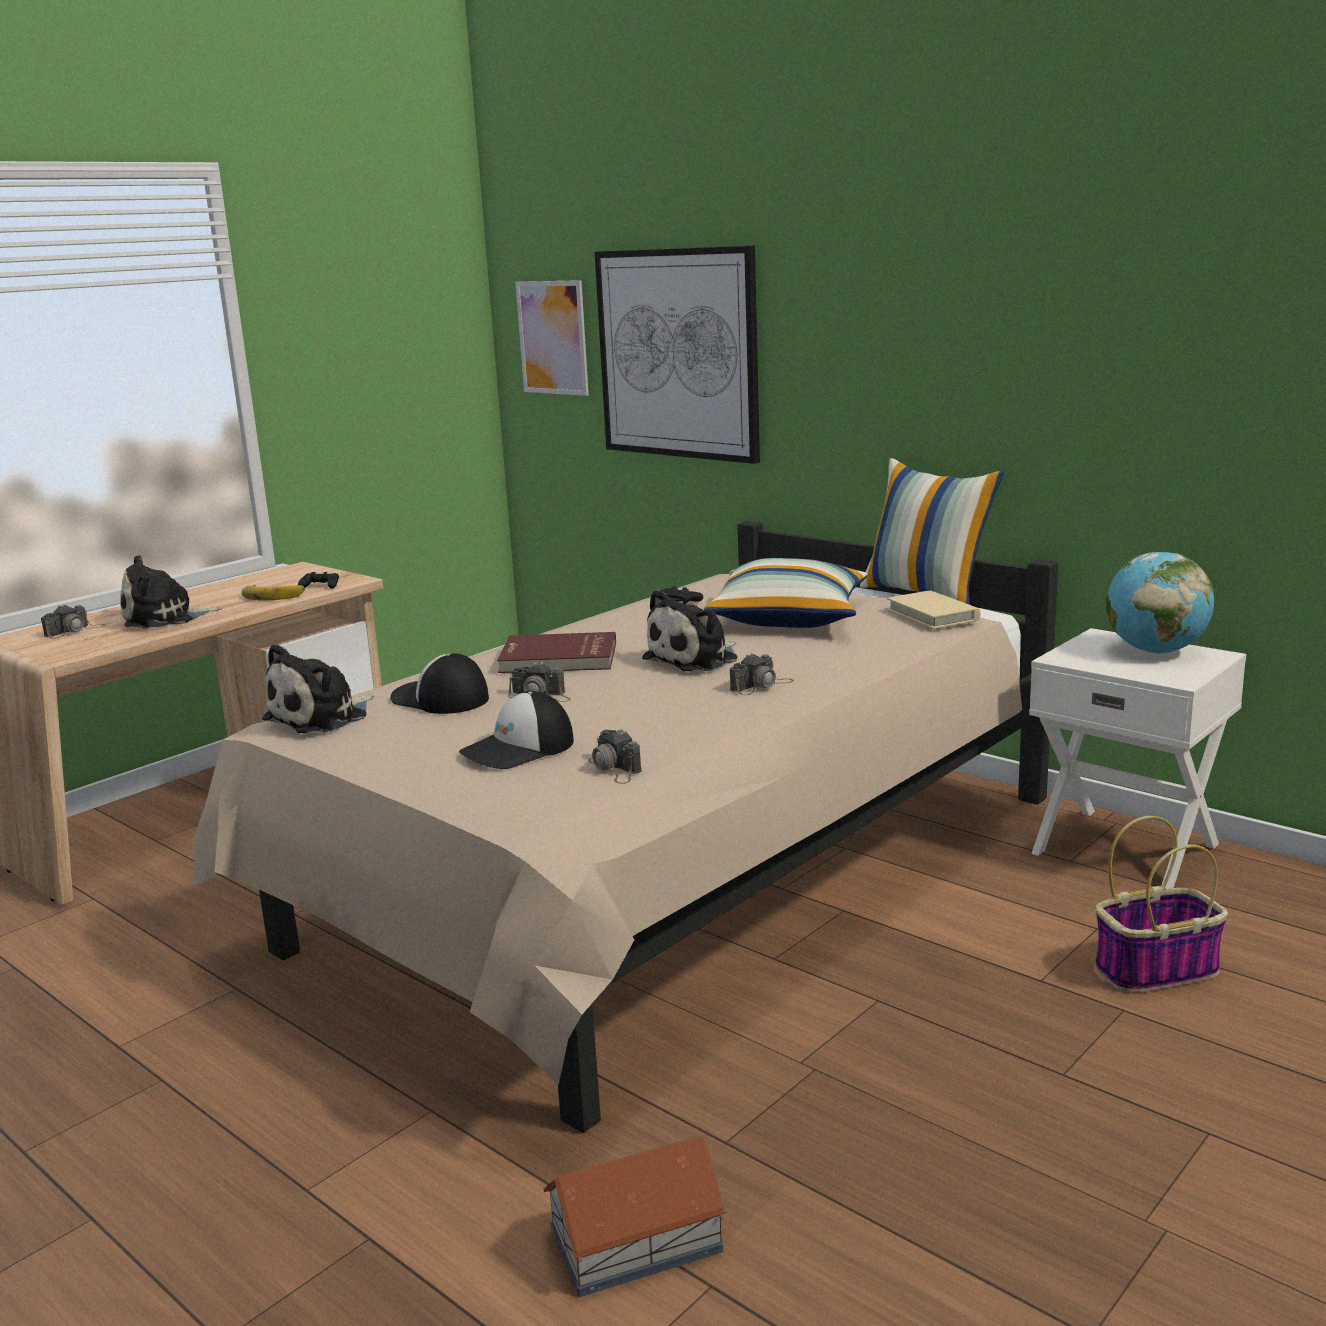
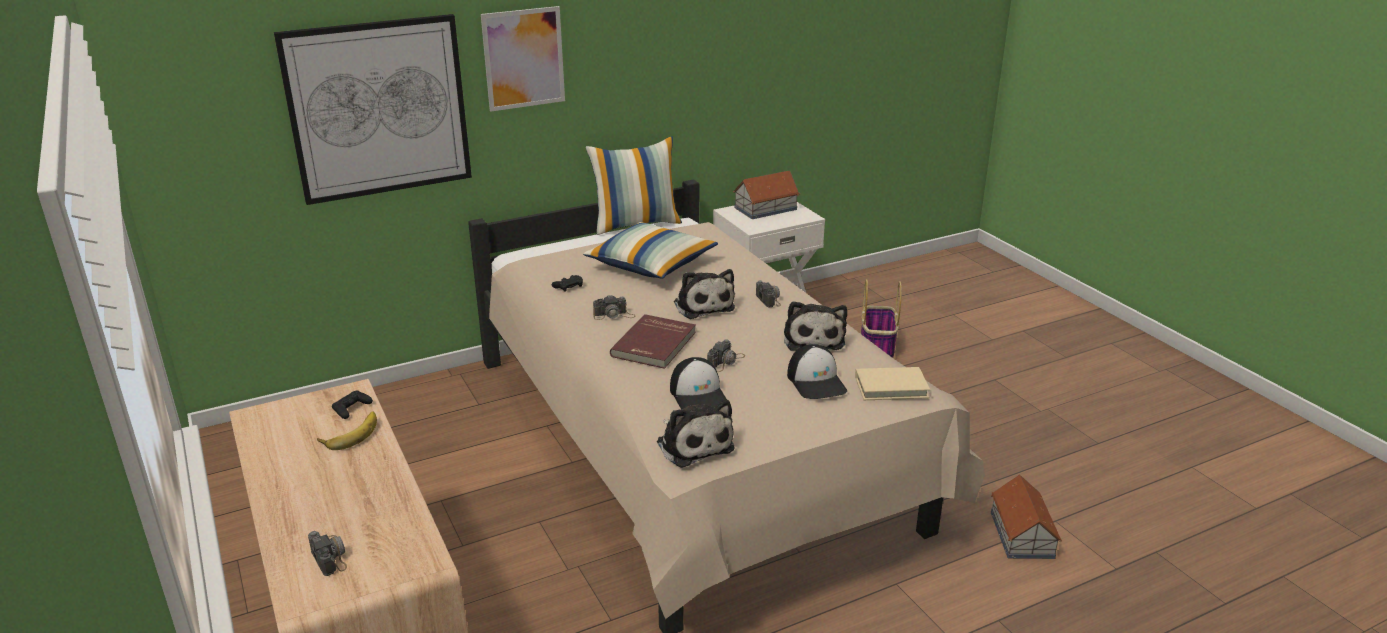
camera: 70 degrees left, 10 degrees up
plush toy [120,555,222,629] -> plush toy moved to [784,301,847,351]
cap [390,653,489,714] -> cap turned 75 degrees counterclockwise [670,357,727,410]
picture [515,280,589,396] -> picture moved to [481,6,565,112]
camera [588,729,642,784] -> camera moved to [593,295,636,320]
beige book [887,590,981,629] -> beige book moved to [855,367,930,400]
globe [1106,552,1215,654] -> toy house [733,171,800,219]

